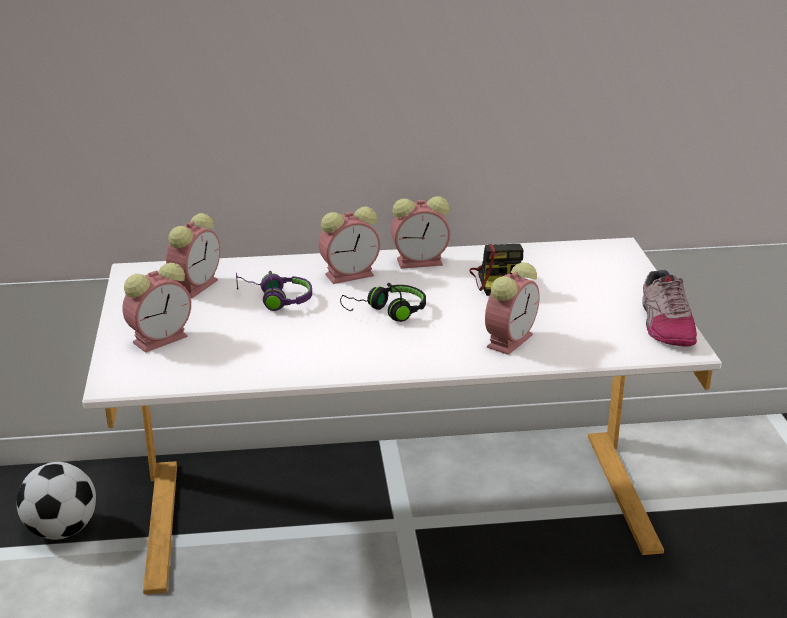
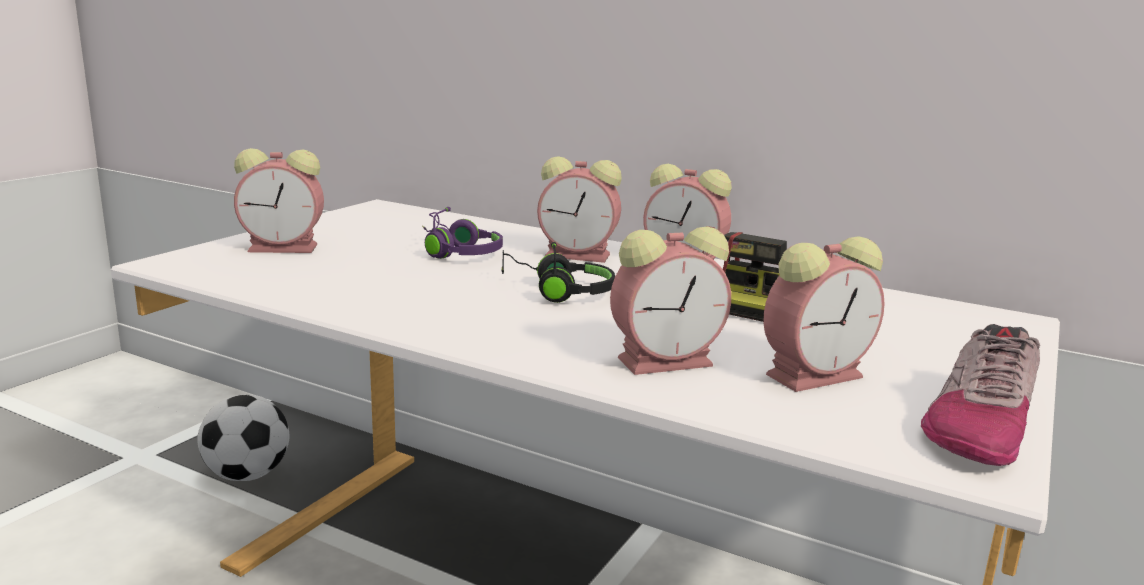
camera: 35 degrees right, 10 degrees down
alarm clock [166,213,220,298] -> alarm clock moved to [763,236,885,392]

